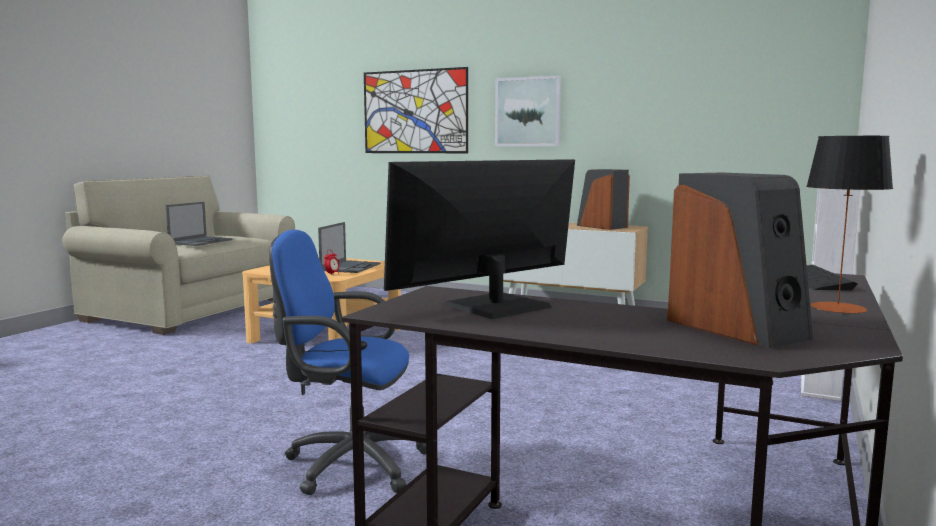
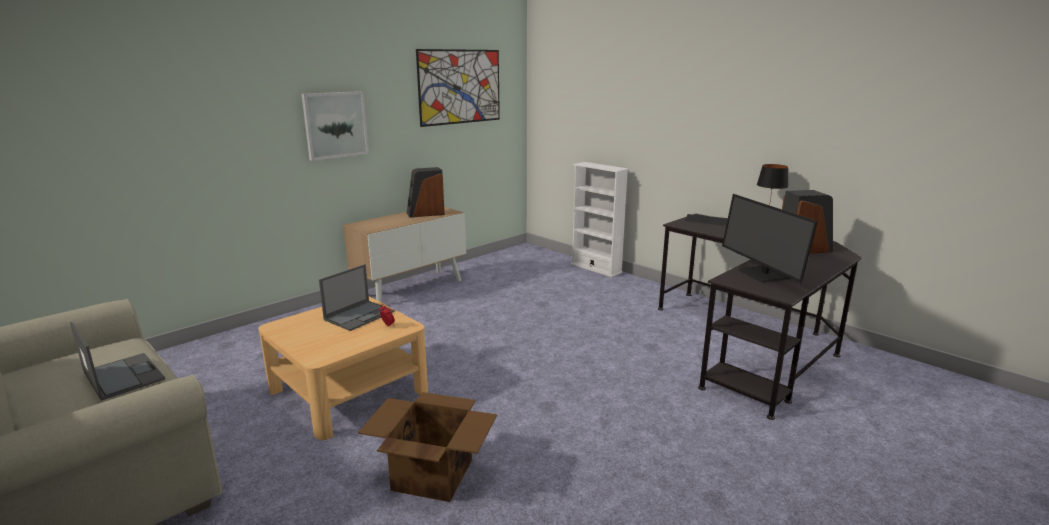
camera: 70 degrees left, 10 degrees up
blue office chair [269,230,426,495] -> none
laptop [318,222,381,273] -> laptop turned 90 degrees clockwise [319,264,395,331]
picture [364,67,468,153] -> picture moved to [416,49,500,127]
none -> cardboard box [358,392,497,502]

